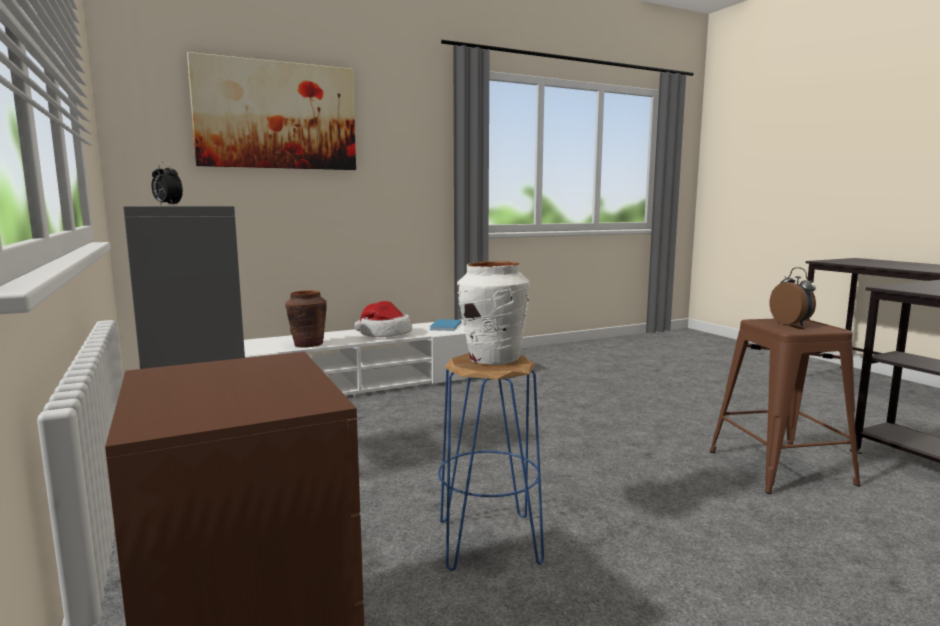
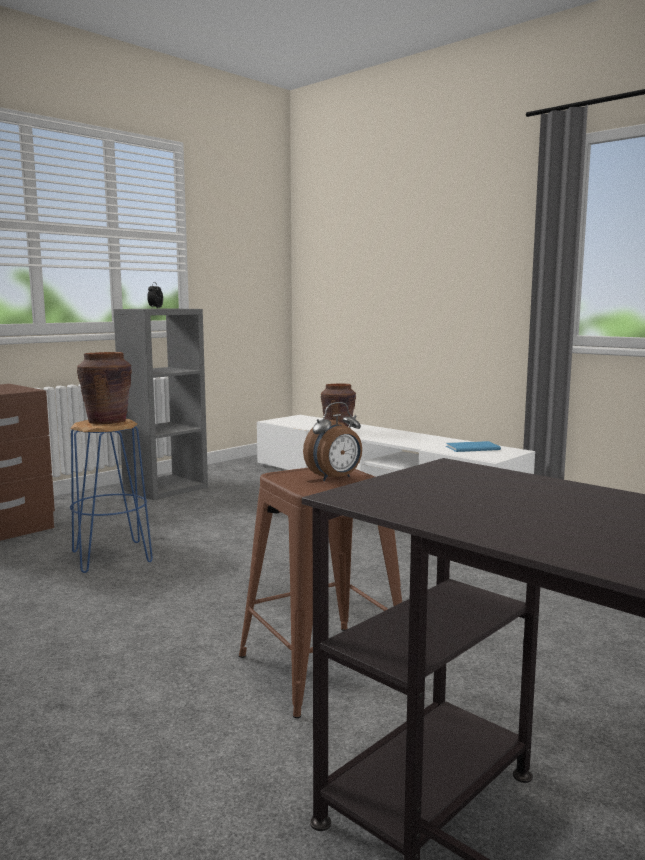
camera: 70 degrees right, 0 degrees up
picture [187,52,356,170] -> none
hat [354,301,412,337] -> none
white vase [457,261,530,365] -> brown vase [77,352,132,424]

